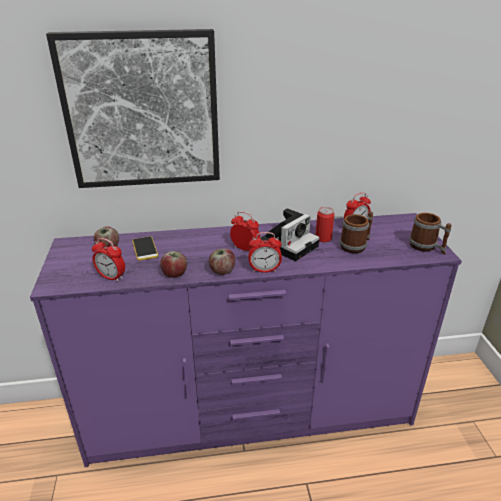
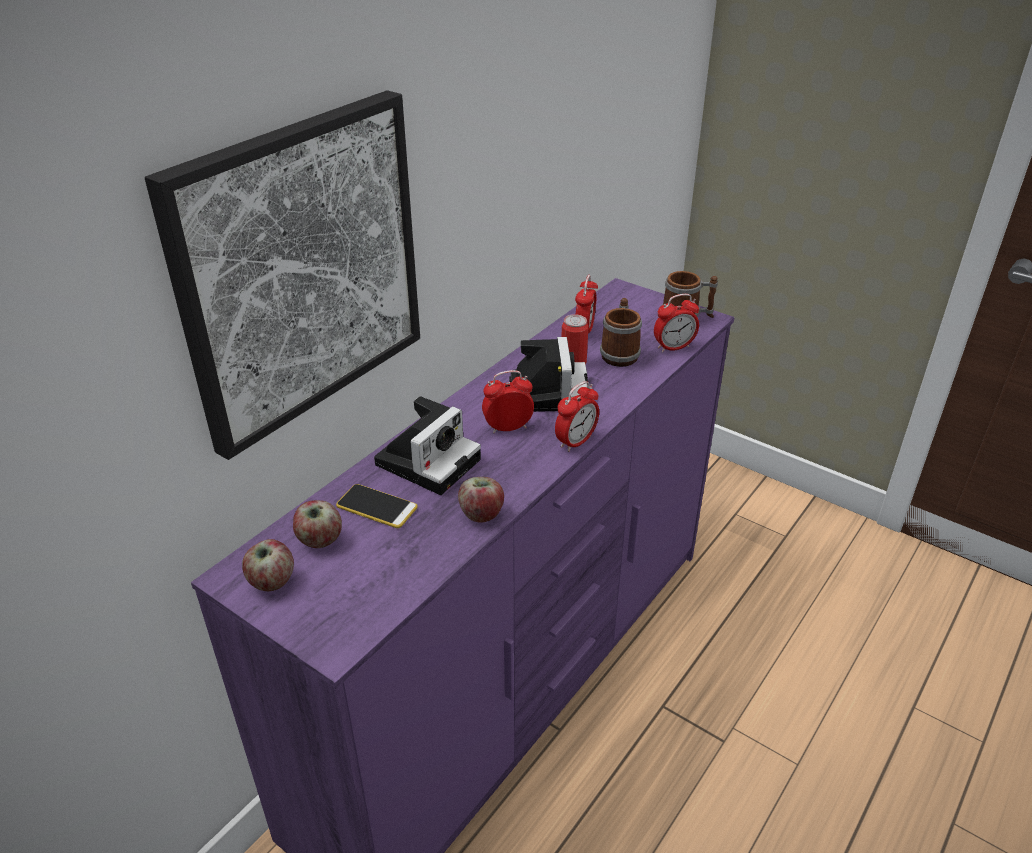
camera: 45 degrees left, 5 degrees up
alarm clock [92,238,125,282] -> alarm clock moved to [654,294,699,353]
apple [209,249,235,275] -> apple moved to [242,539,294,591]
none -> camera [374,396,481,495]

